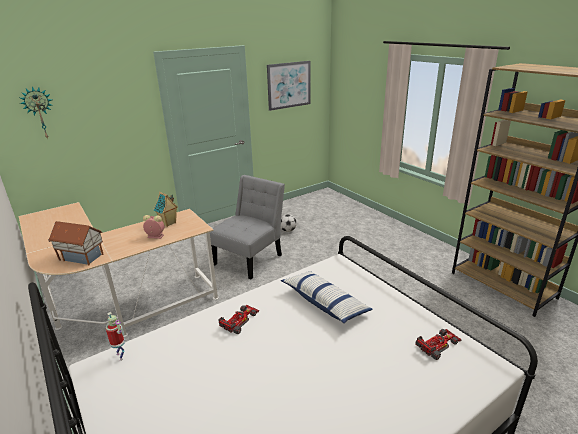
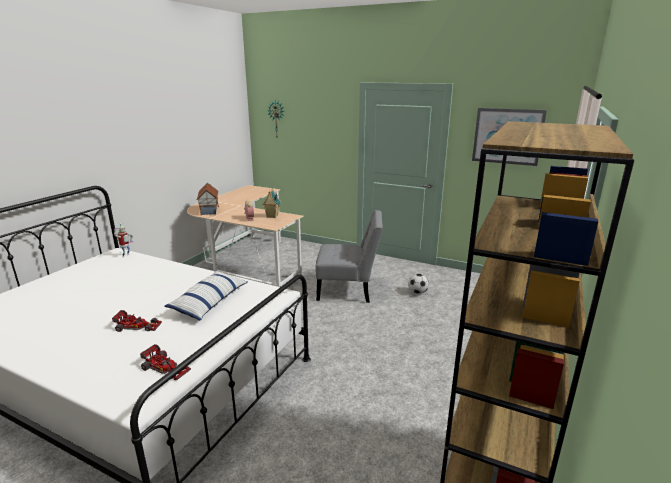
camera: 60 degrees right, 5 degrees down
toy car [218,305,259,335] -> toy car moved to [112,310,162,332]

